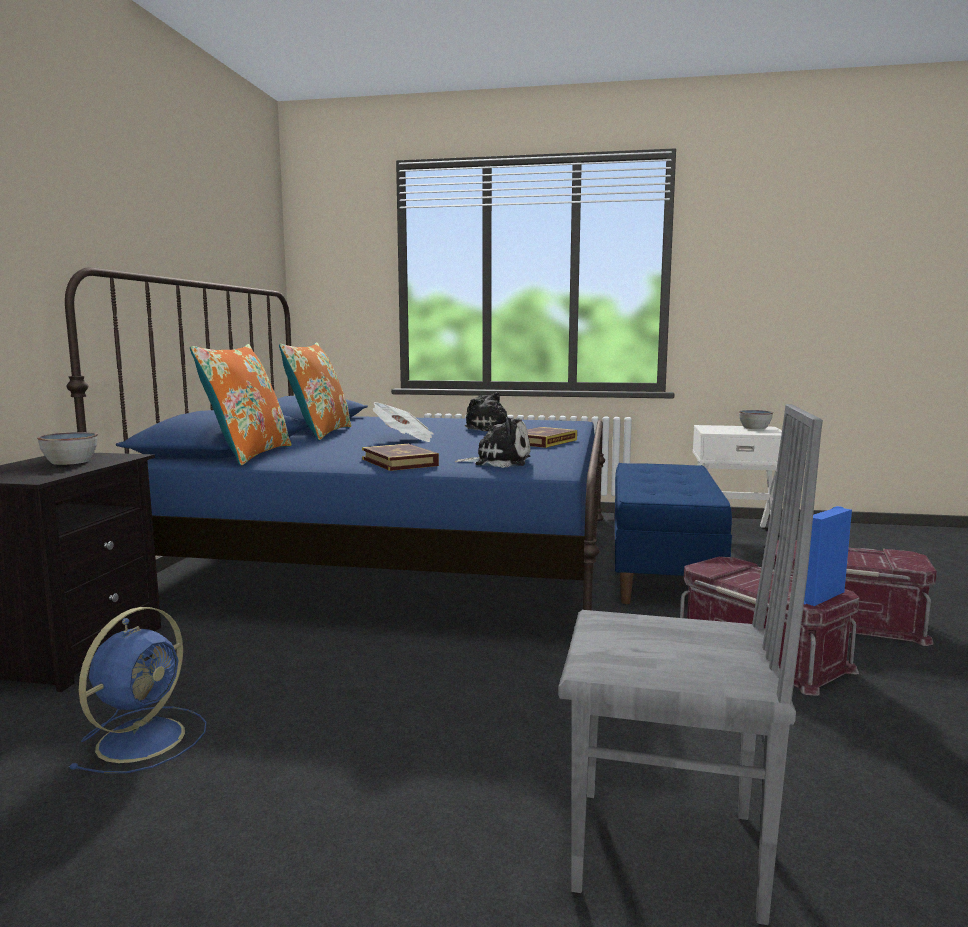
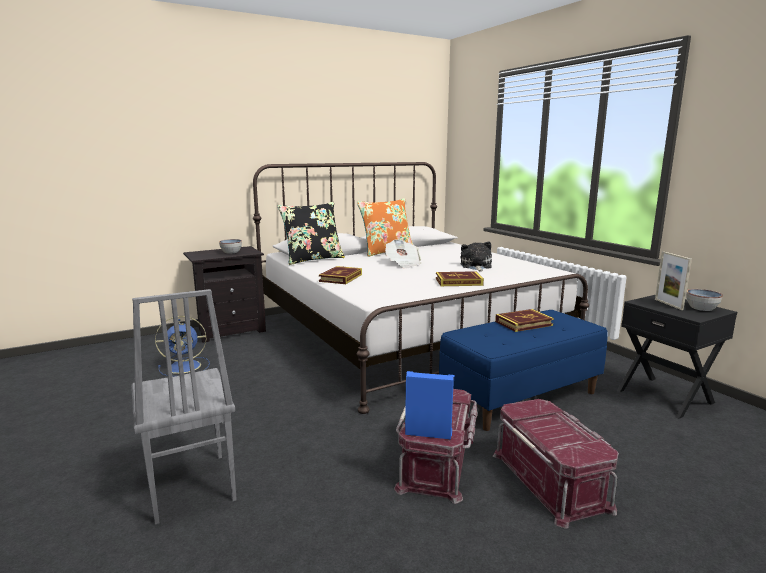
camera: 50 degrees right, 5 degrees up
blue bed [65,267,605,610] -> white bed [253,162,589,414]
orange pillow [190,344,291,465] -> black pillow [278,202,345,265]
plush toy [455,417,530,468] -> none
white nightstand [693,425,782,528] -> black nightstand [617,295,737,419]
none -> book [495,309,554,332]
none -> picture frame [655,251,692,310]

